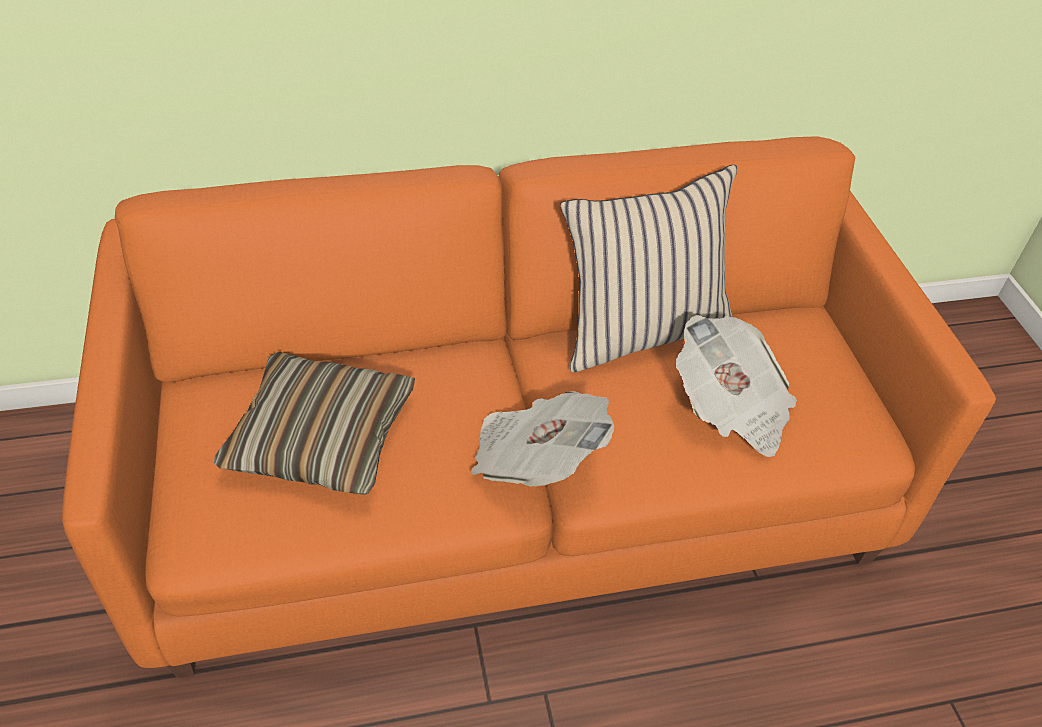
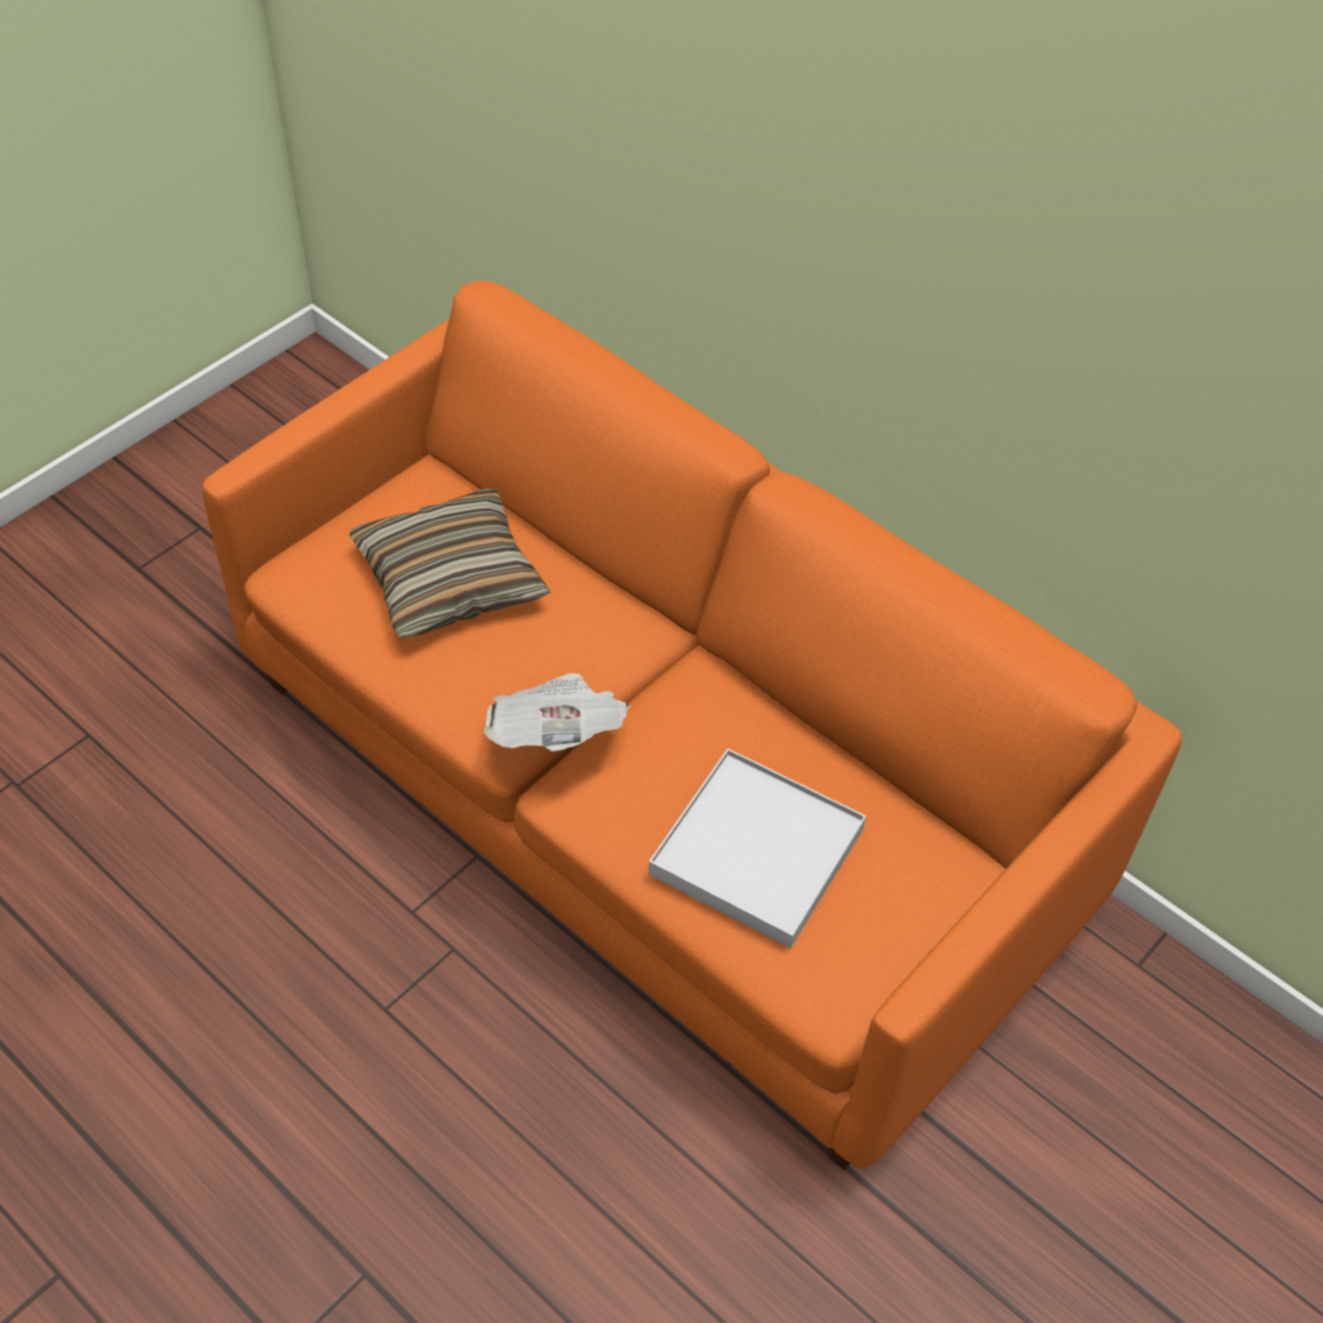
camera: 55 degrees right, 5 degrees up
beige pillow [560,165,737,372] -> none
newspaper [676,315,797,457] -> white tray [648,748,866,948]

